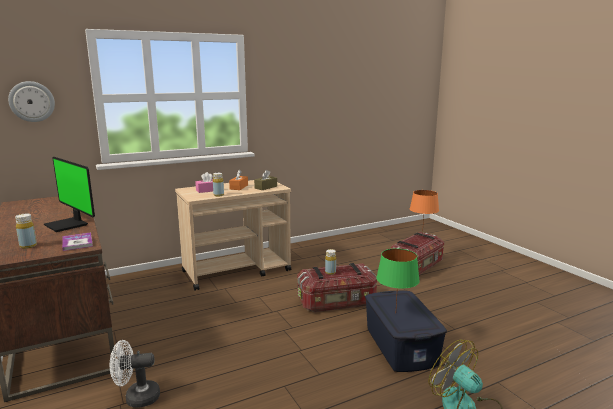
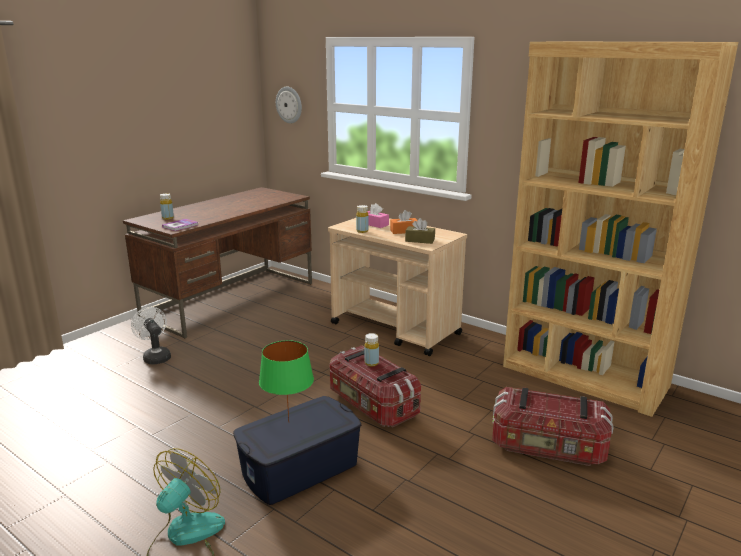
camera: 65 degrees right, 5 degrees up
monitor [44,157,95,232] -> none
orange table lamp [410,190,439,234] -> none
none -> brown bookcase [503,42,738,417]

